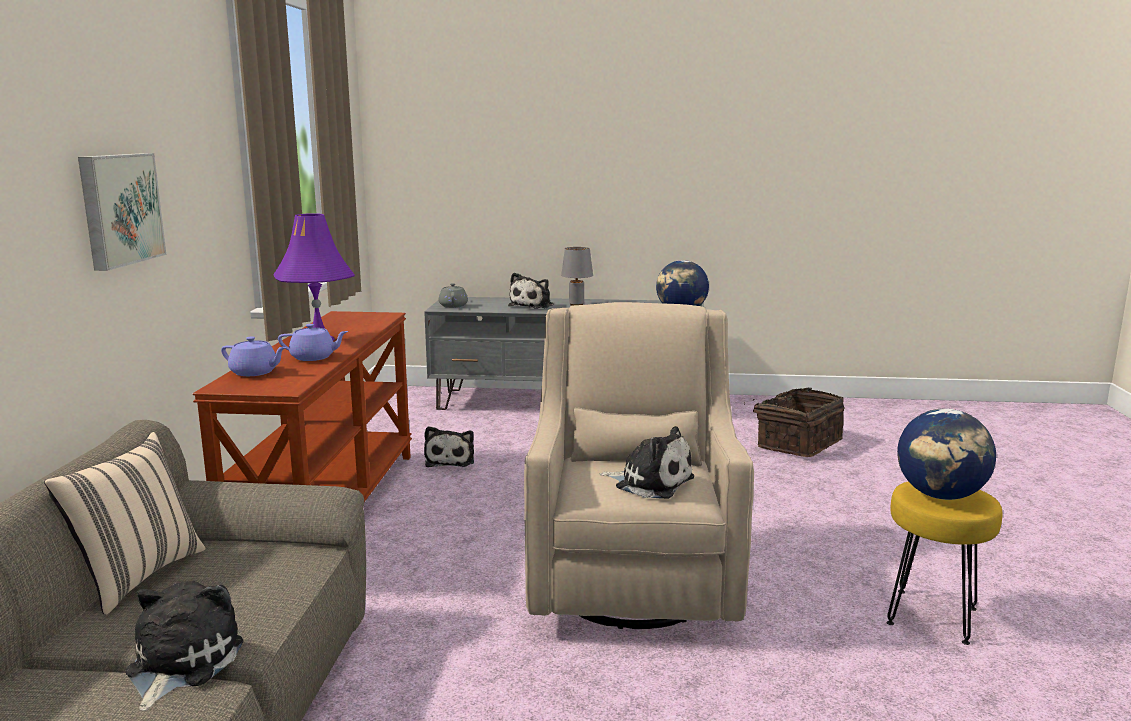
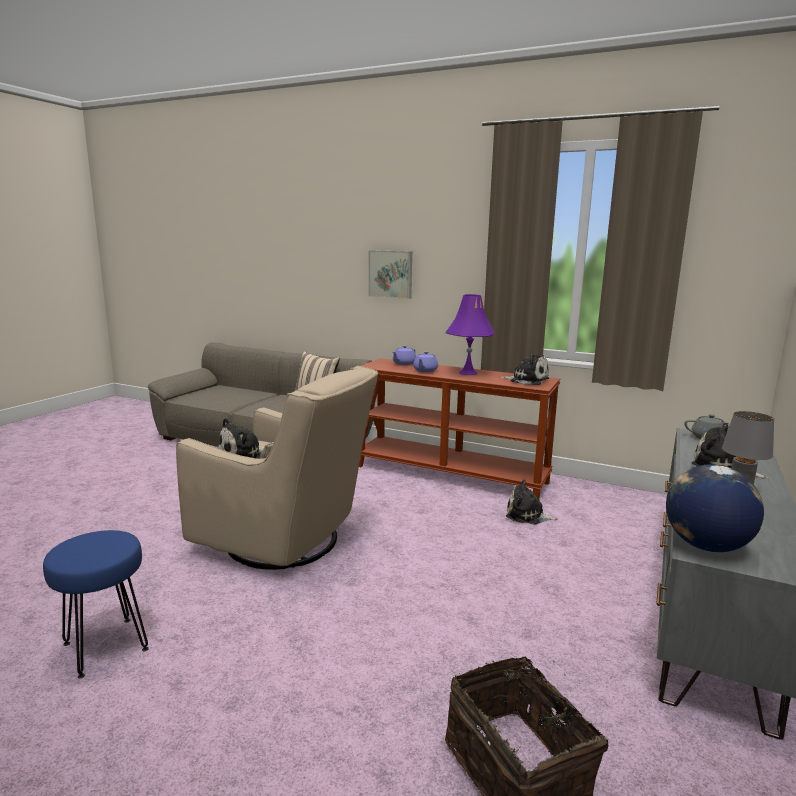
camera: 110 degrees right, 0 degrees up
plush toy [125,581,244,711] -> plush toy moved to [500,353,549,385]
yellow stool [887,481,1002,645] -> blue stool [43,530,149,678]
globe [897,409,996,500] -> none

